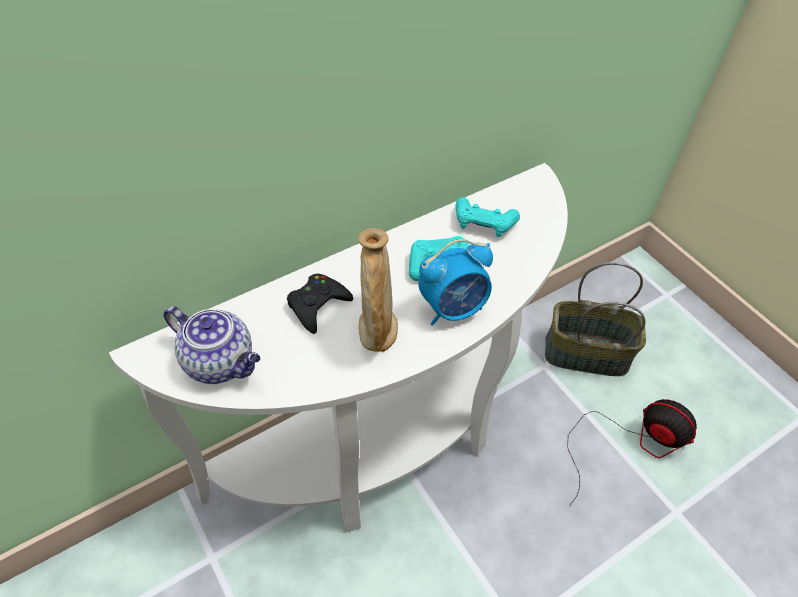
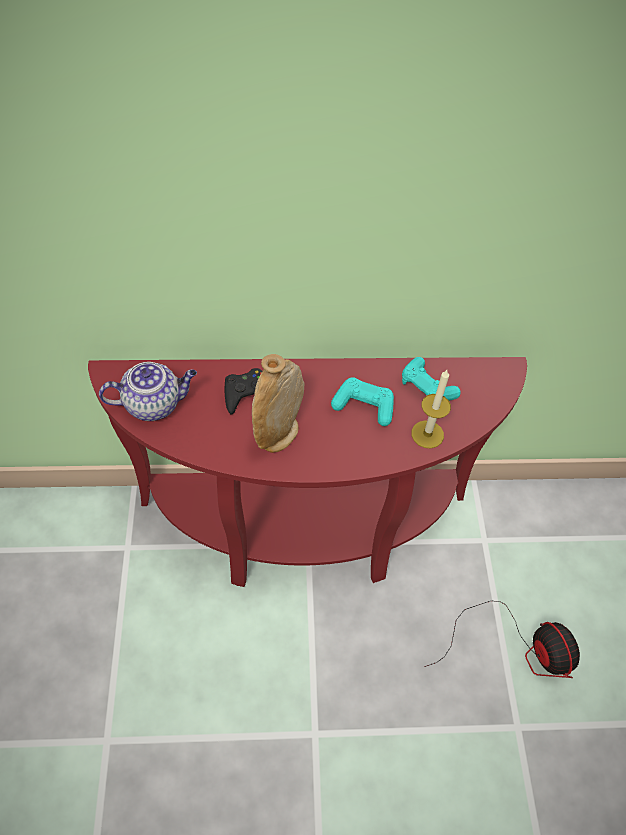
camera: 30 degrees right, 5 degrees up
white console table [109,163,568,532] -> red console table [88,357,527,587]
teapot [164,306,261,384] -> teapot turned 75 degrees counterclockwise [99,362,197,421]
alarm clock [418,239,493,326] -> none
basket [545,262,646,376] -> none
none -> candle [411,370,451,449]

